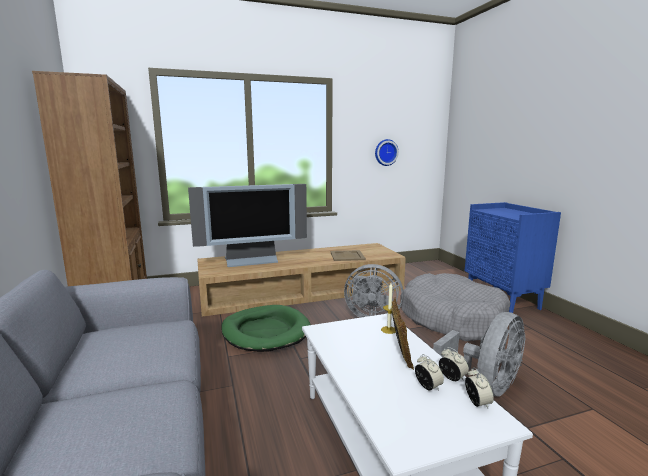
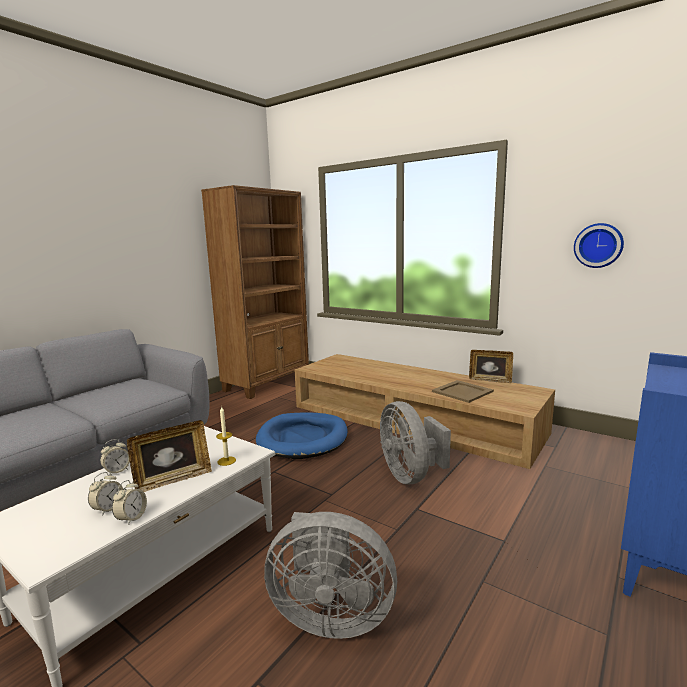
camera: 55 degrees right, 0 degrees up
television [188,184,307,267] -> none
green dog bed [221,305,310,352] -> blue dog bed [256,412,348,459]
grey dog bed [401,273,511,341] -> none
alarm clock [465,367,494,408] -> alarm clock moved to [100,439,130,475]
none -> picture frame [469,350,513,383]

